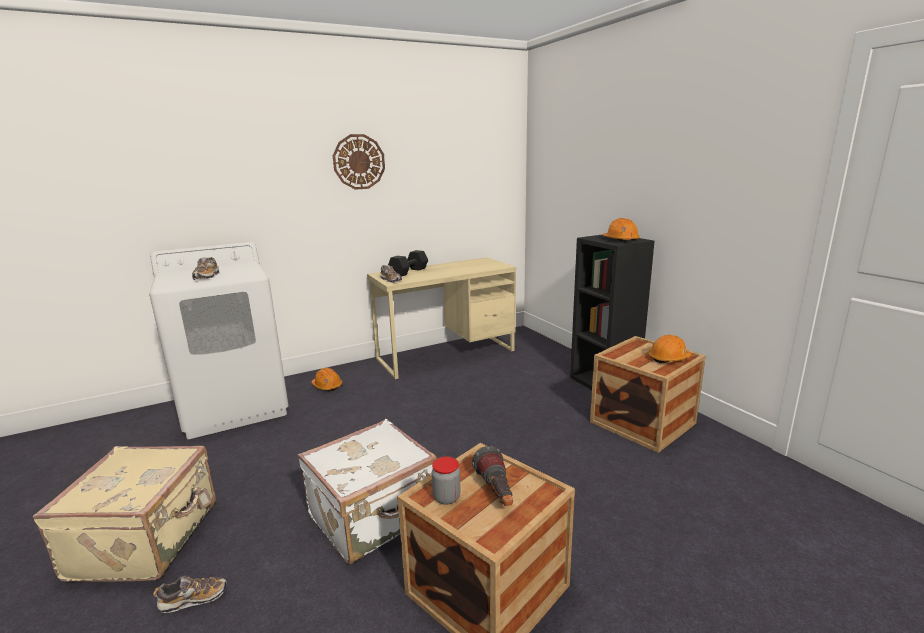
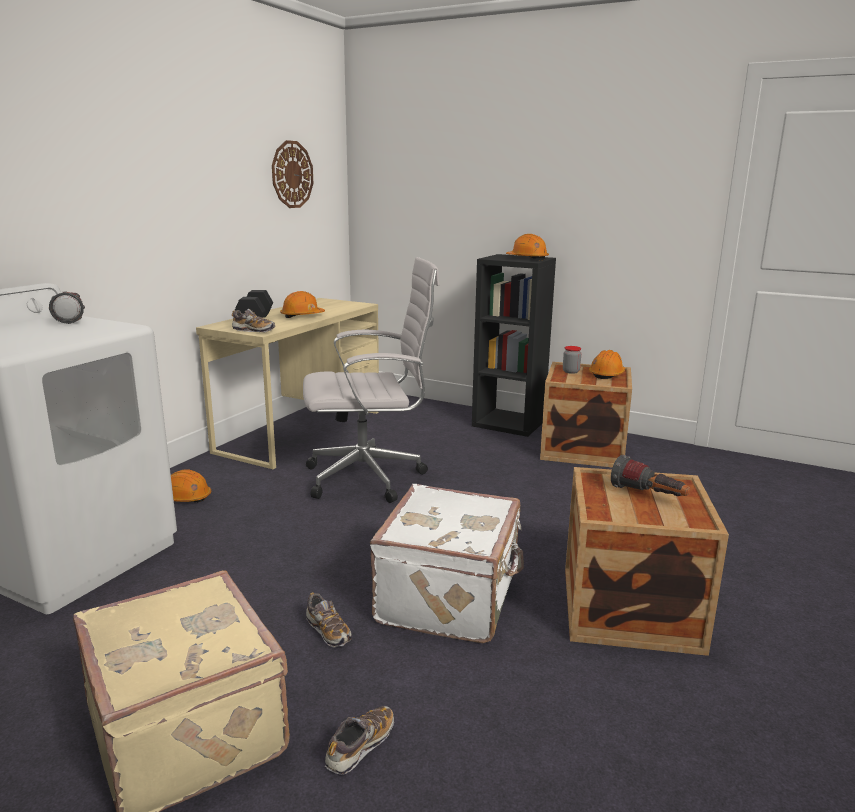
camera: 35 degrees left, 0 degrees up
shoe [192,257,220,280] -> shoe moved to [306,592,352,648]
wall clock [333,134,385,190] -> wall clock moved to [272,140,313,208]
jar [432,457,461,505] -> jar moved to [563,346,581,374]
none -> flashlight [49,291,85,324]
none -> orange hard hat [280,291,325,318]
none -> white office chair [303,257,439,503]

